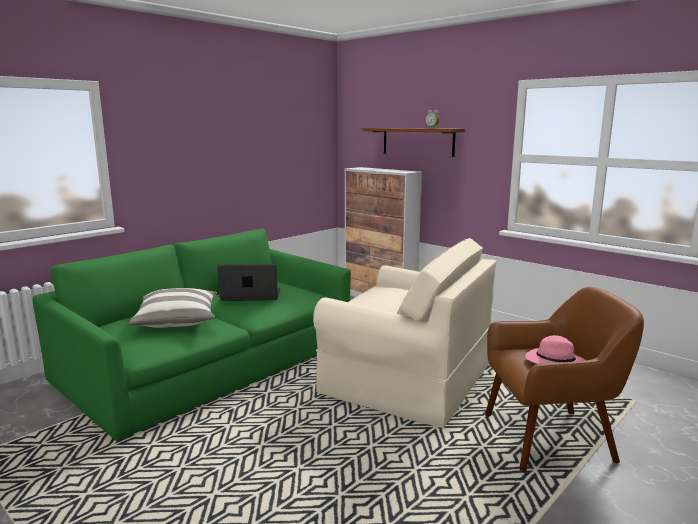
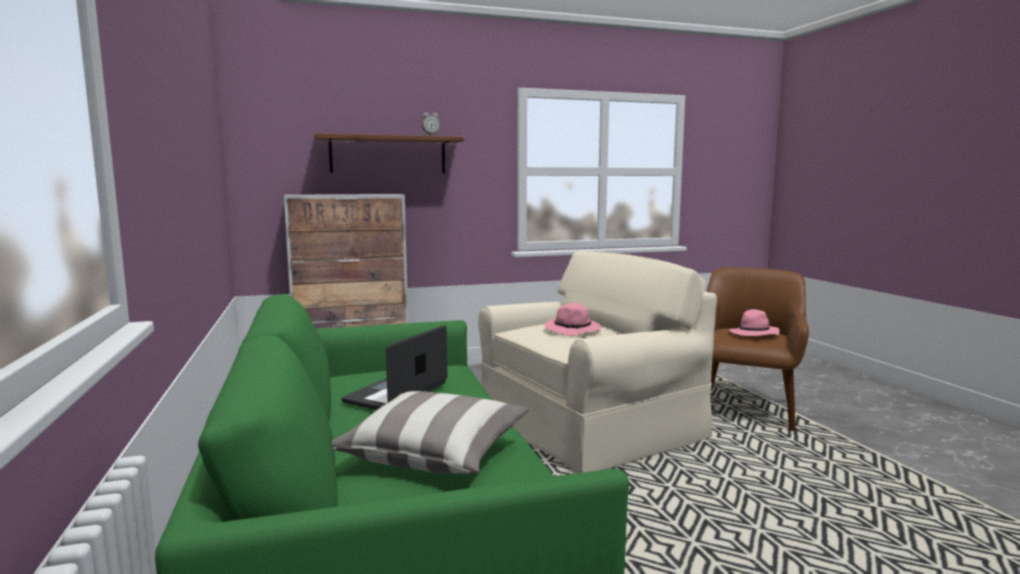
camera: 60 degrees left, 5 degrees down
none -> pink hat [544,303,601,336]

